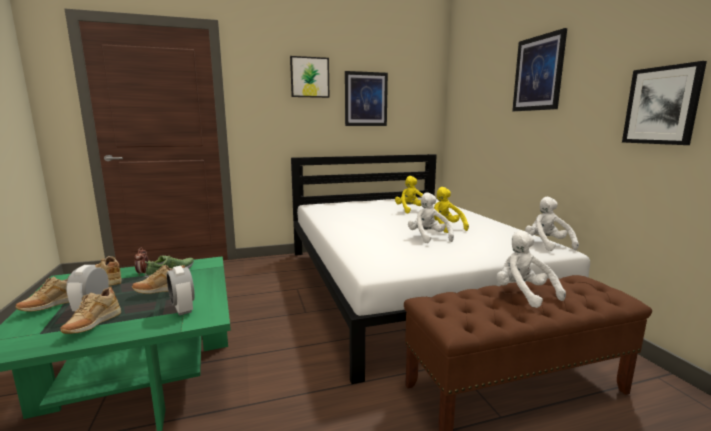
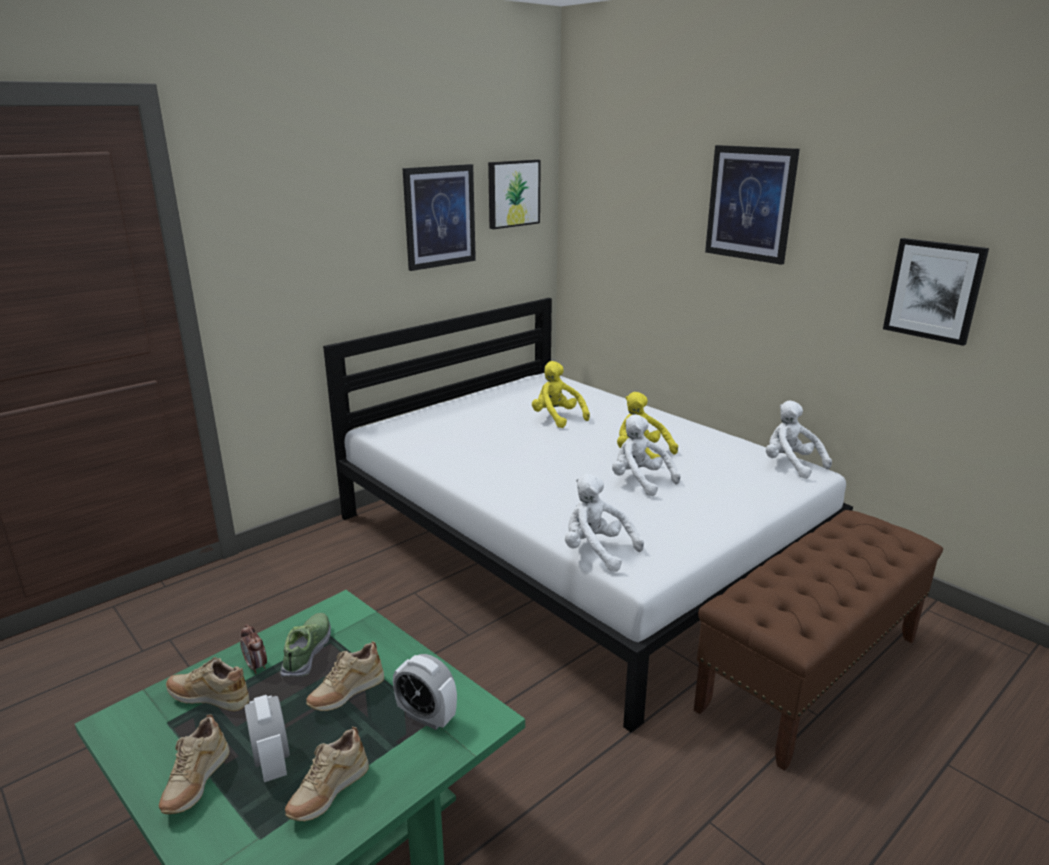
camera: 25 degrees left, 10 degrees up
beige shoe [60,287,121,334] -> beige shoe turned 45 degrees clockwise [285,727,369,822]
picture [290,56,329,98] -> picture moved to [488,159,541,229]
white plush toy [496,230,566,308] -> white plush toy moved to [565,474,644,572]

